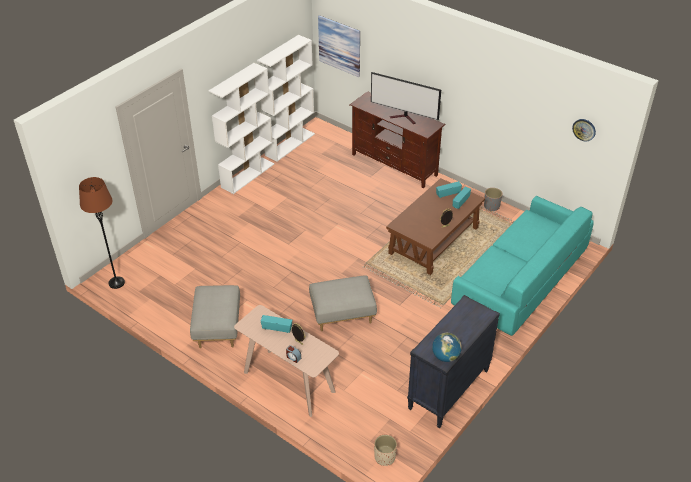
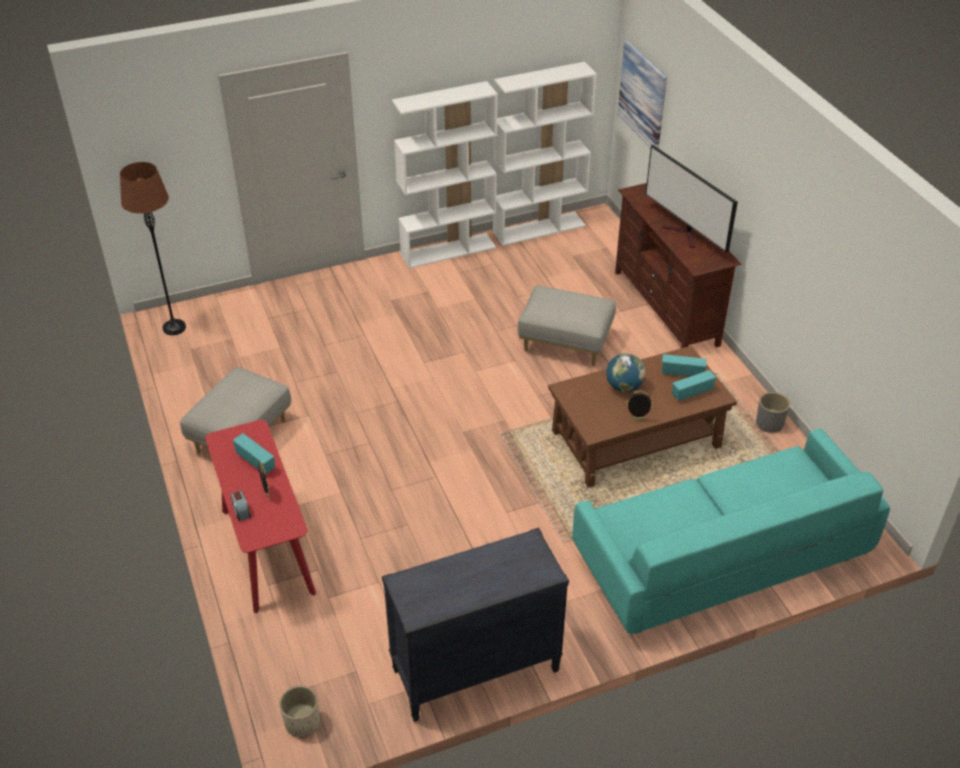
camera: 30 degrees right, 0 degrees up
beige console table [234,305,339,417] -> red console table [205,420,316,613]
grey ottoman [309,275,377,331] -> grey ottoman moved to [518,286,616,366]
globe [432,333,462,362] -> globe moved to [606,353,645,392]
wall clock [572,119,596,141] -> none

